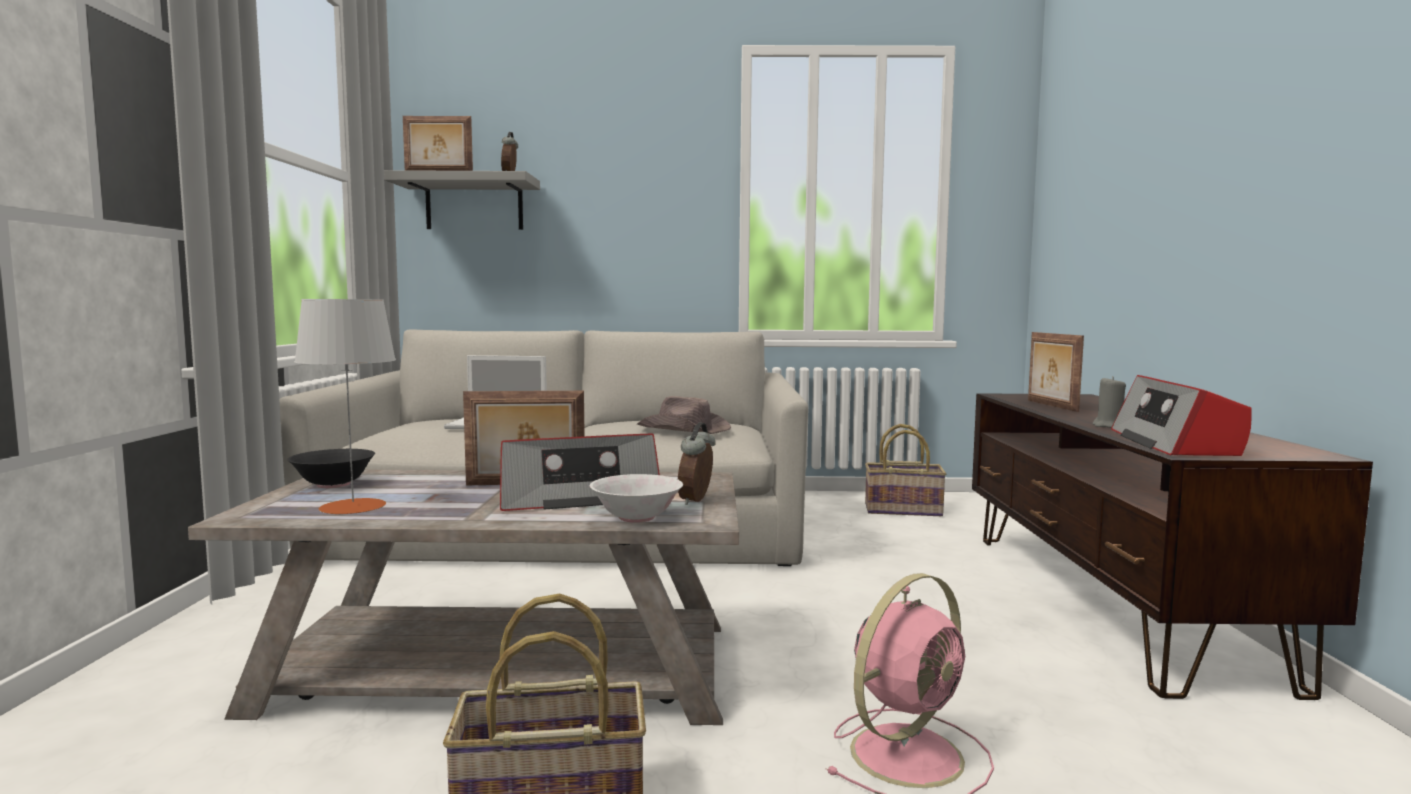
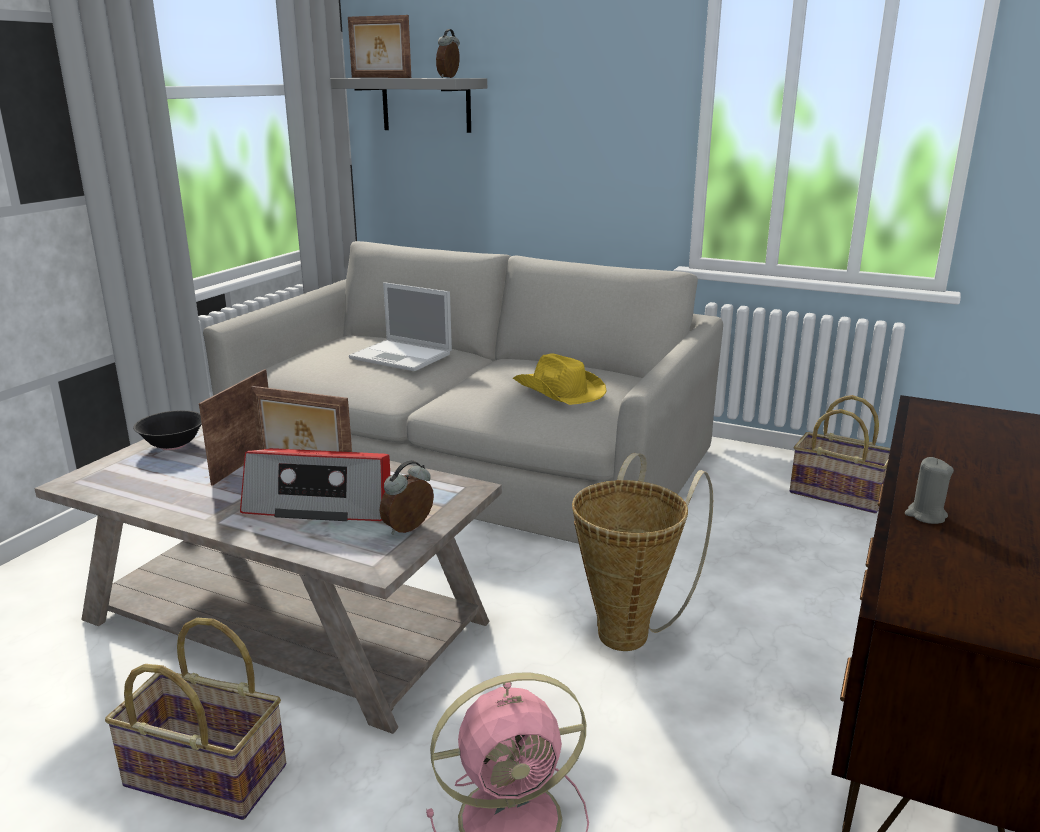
camera: 25 degrees right, 15 degrees up
grey table lamp [294,299,396,515] -> none
white bowl [590,474,683,523] -> none
brown hat [637,396,731,434] -> yellow hat [513,353,607,405]
picture frame [1028,332,1084,412] -> picture frame moved to [199,369,269,486]
radio [1111,375,1252,456] -> none
none -> basket [572,453,713,651]

